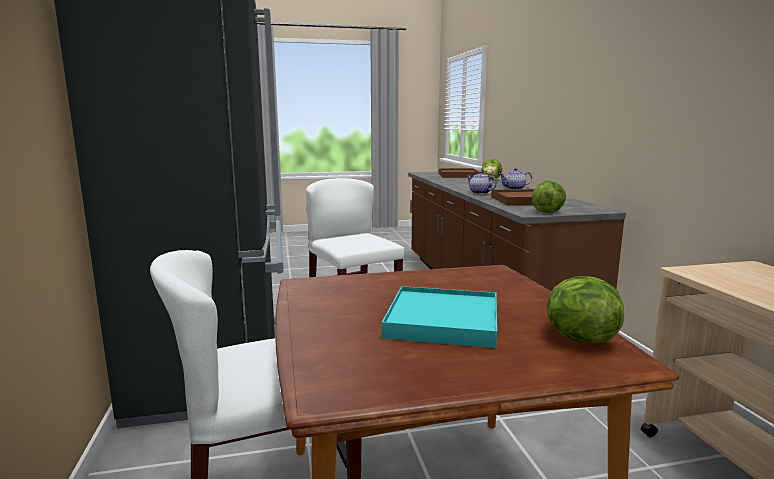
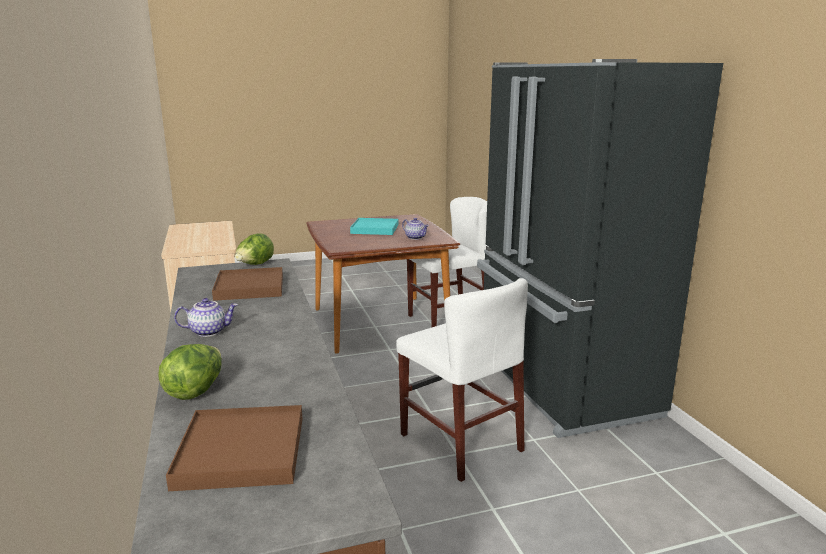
camera: 175 degrees right, 5 degrees up
teapot [466,171,497,194] -> teapot moved to [402,218,429,240]
lettuce [547,276,624,343] -> none

